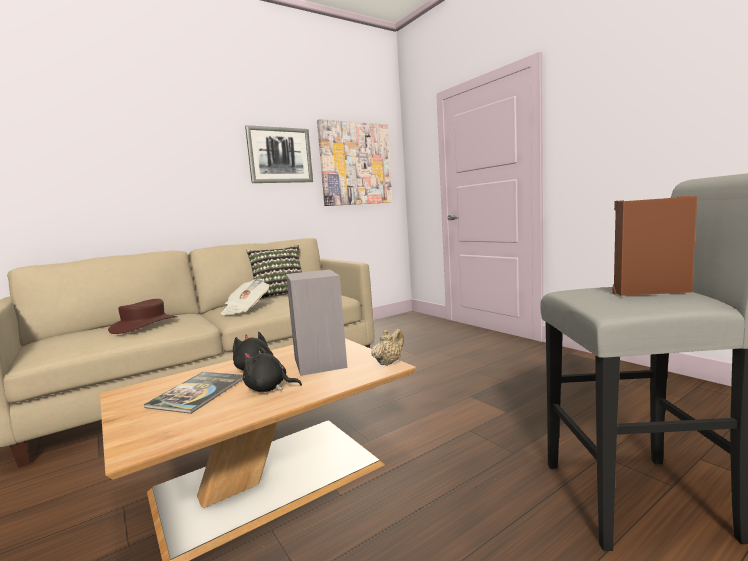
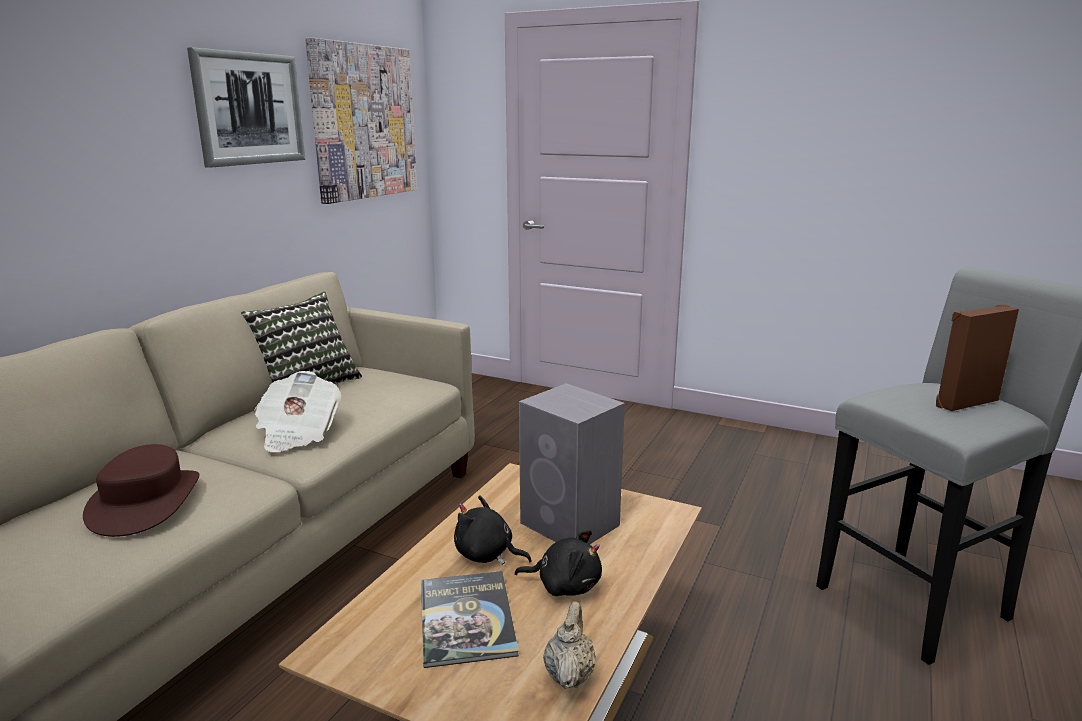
camera: 30 degrees left, 10 degrees up
black plush toy [243,347,302,392] -> black plush toy turned 150 degrees counterclockwise [515,530,602,596]
beige teapot [372,329,404,366] -> beige teapot moved to [543,601,596,689]

